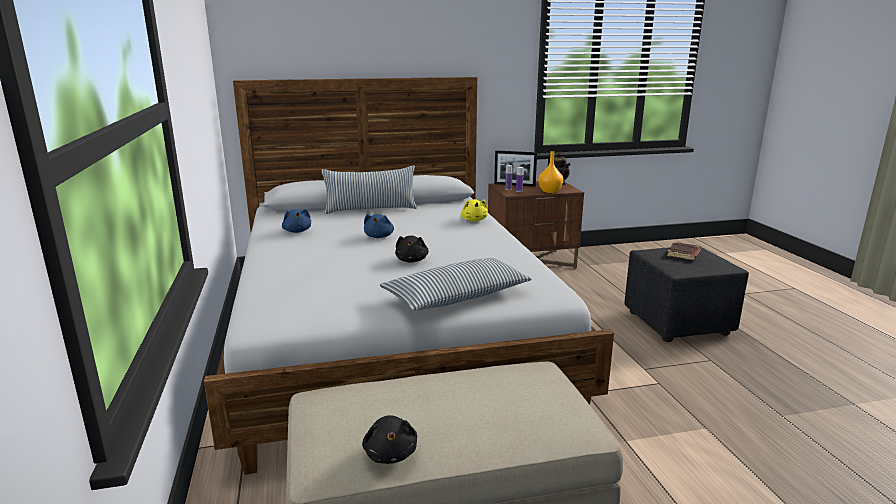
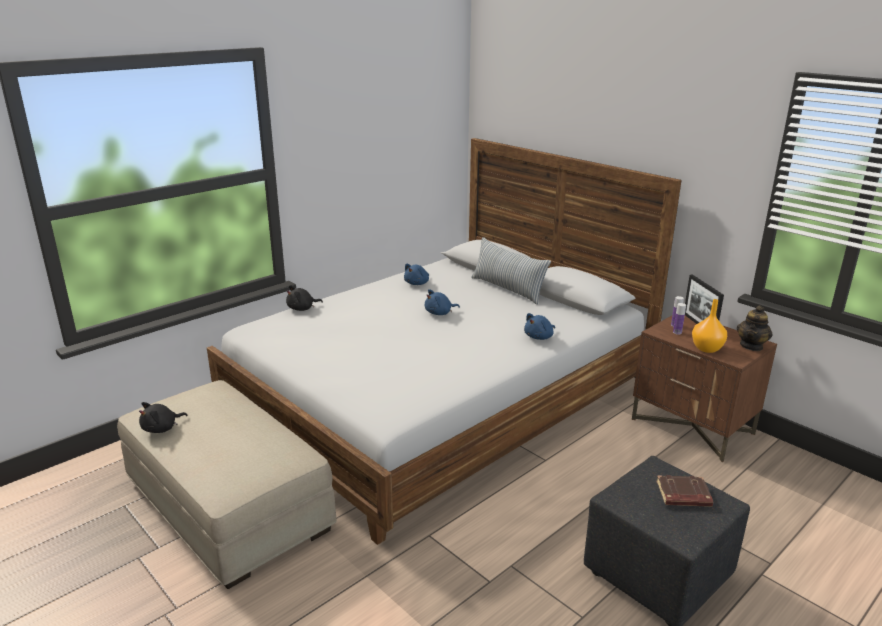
camera: 60 degrees right, 5 degrees up
pillow [380,258,532,310] -> none
black plush toy [395,236,429,263] -> black plush toy moved to [286,285,323,311]
yellow plush toy [461,199,488,222] -> blue plush toy [524,313,555,340]

